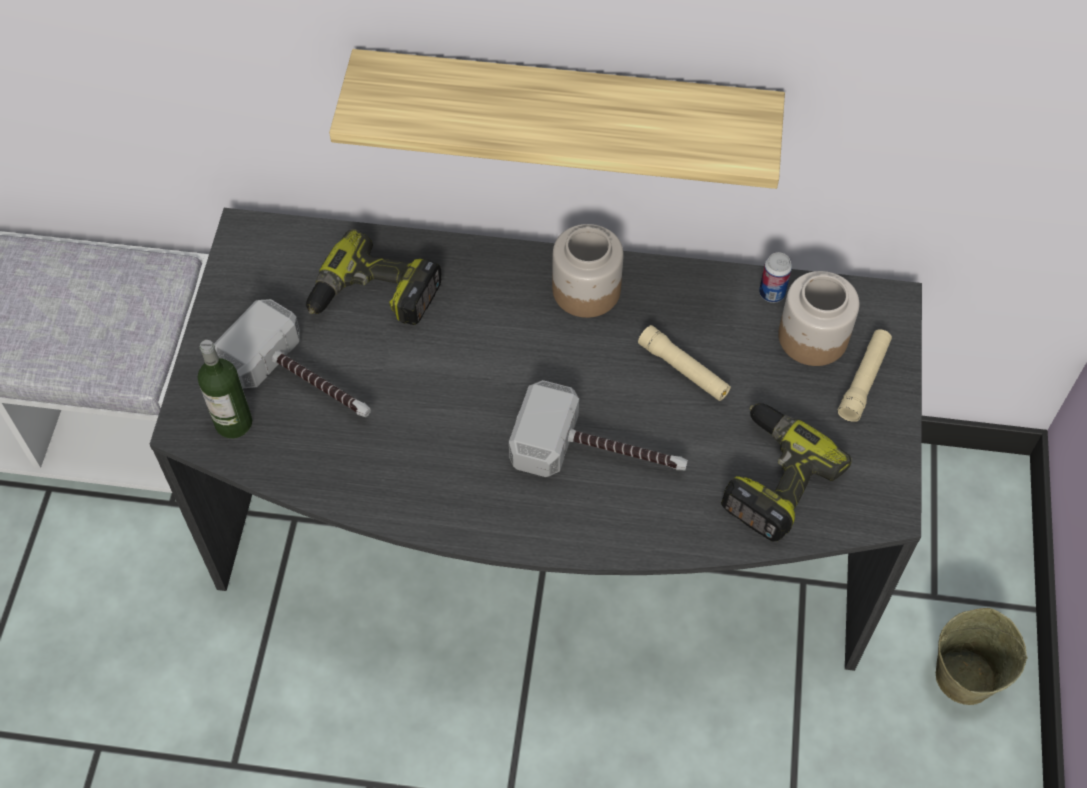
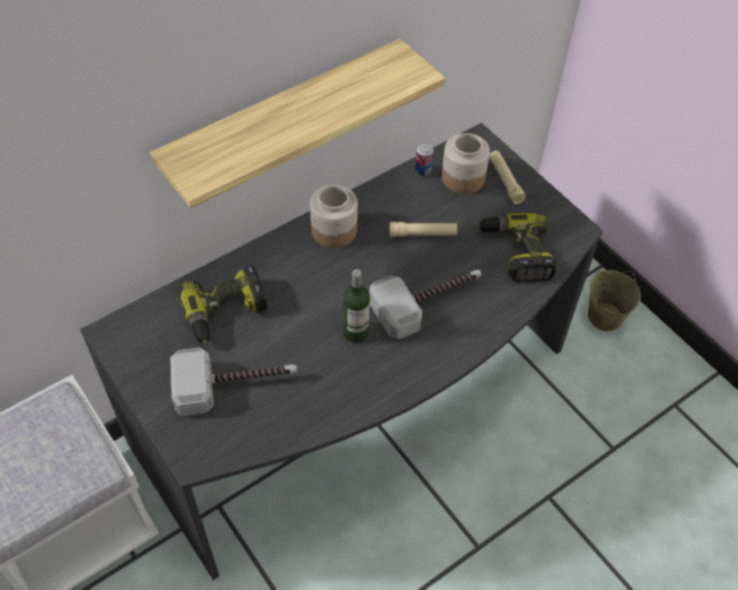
camera: 45 degrees left, 5 degrees down
bottle [198,340,252,439] -> bottle moved to [343,269,370,343]

